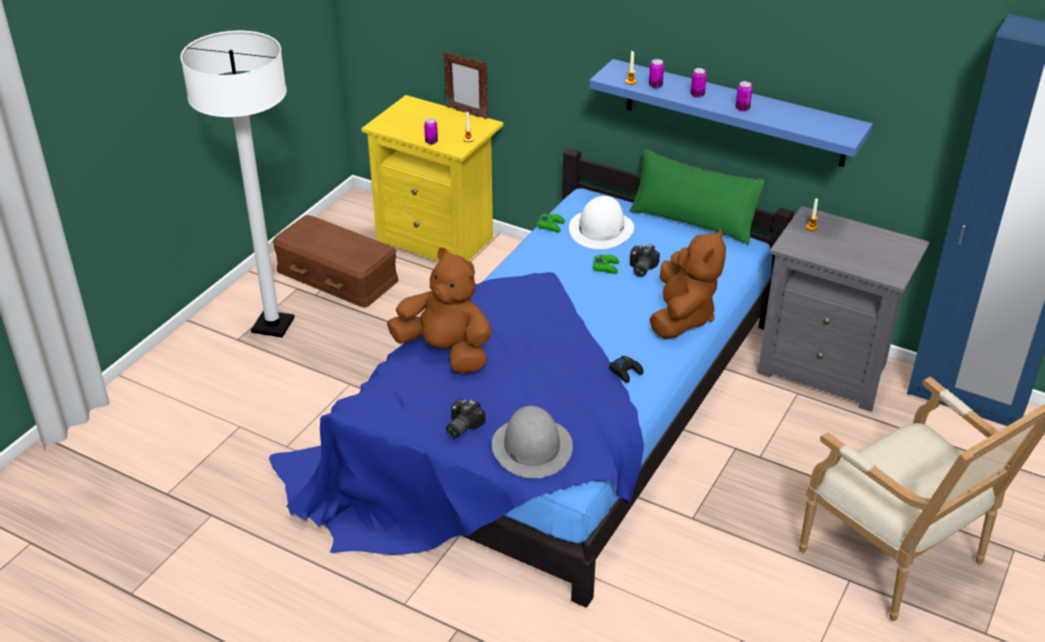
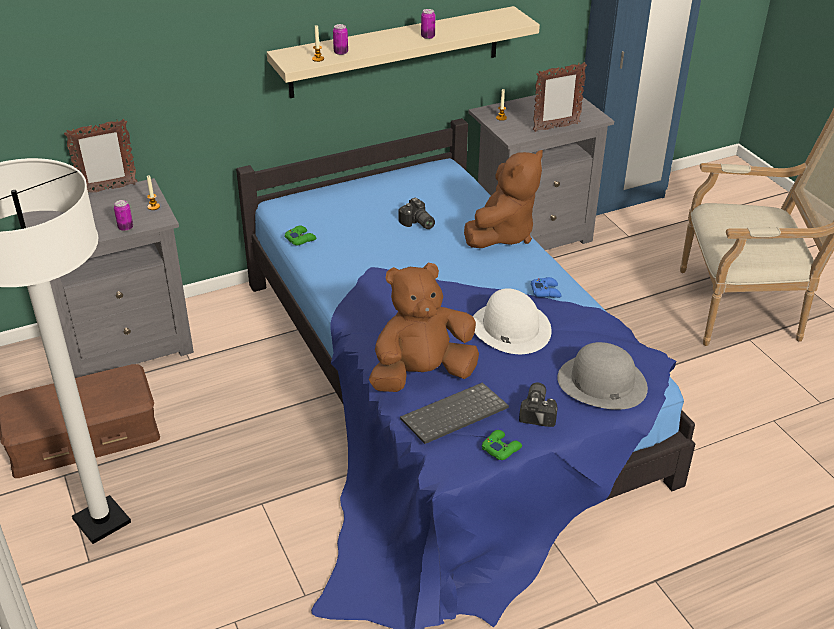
camera: 55 degrees left, 0 degrees up
yellow nightstand [361,95,504,262] -> grey nightstand [22,178,194,378]
camera [446,399,486,438] -> camera turned 150 degrees counterclockwise [519,383,558,427]
white hat [569,196,634,249] -> white hat moved to [473,288,552,354]
blue shelf [589,59,873,167] -> beige shelf [267,6,540,98]
green game controller [592,255,619,274] -> green game controller moved to [482,430,522,460]
black game controller [609,356,643,383] -> blue game controller [531,277,562,298]
green pillow [629,149,765,245] -> none
brown plush toy [650,229,726,339] -> brown plush toy turned 75 degrees clockwise [464,150,543,248]
can [691,68,707,98] -> none
none -> keyboard [400,382,509,444]
none -> picture frame [533,62,587,132]

